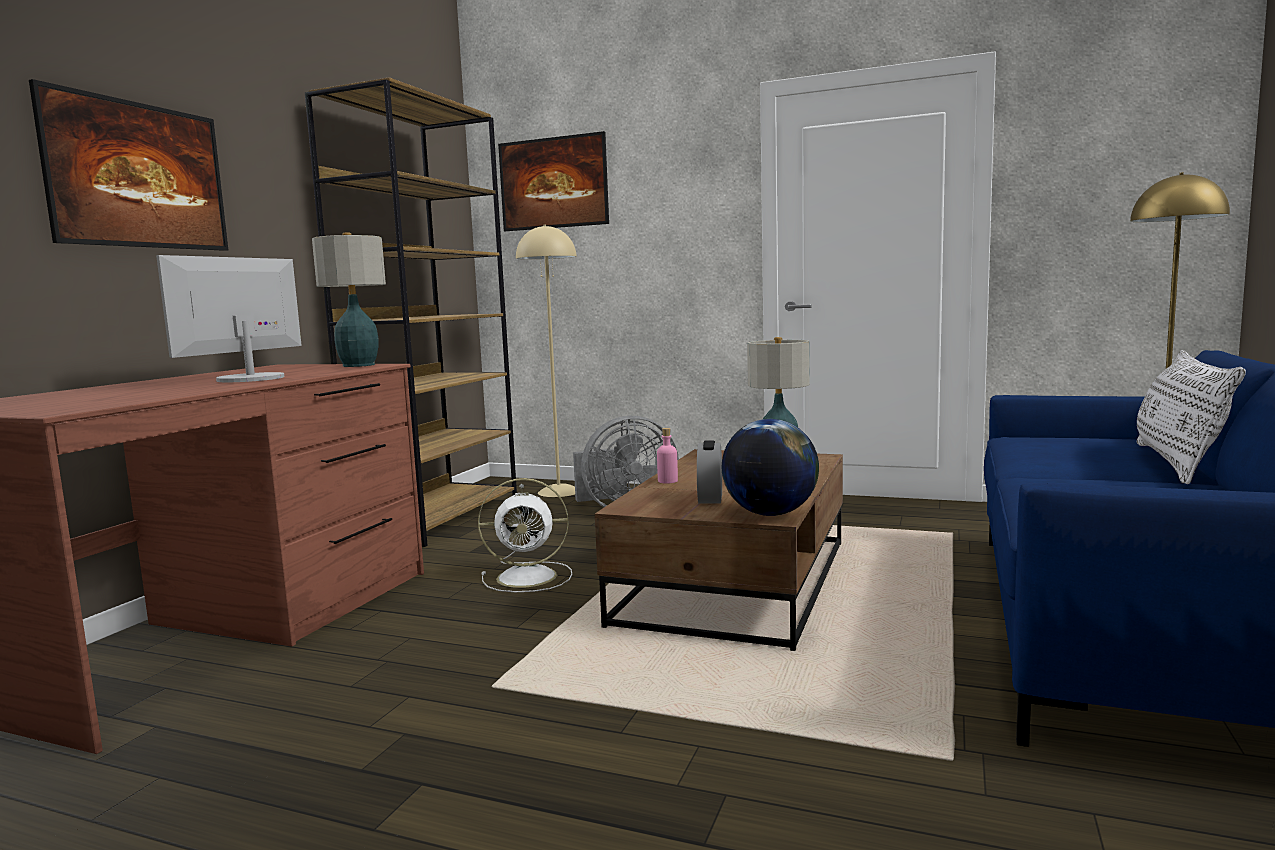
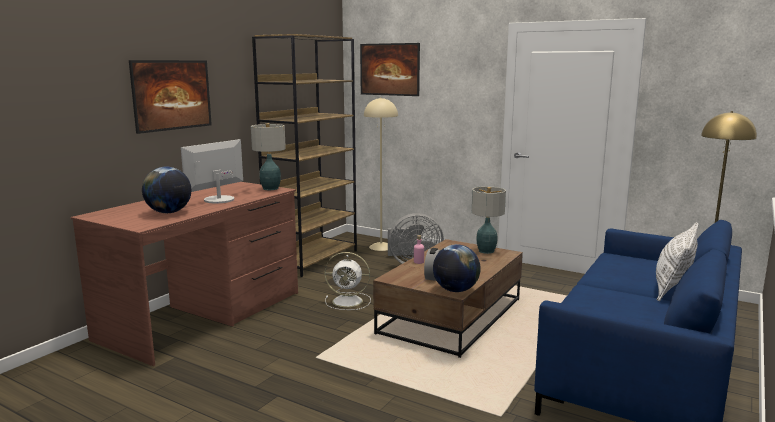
camera: 10 degrees right, 5 degrees up
none -> globe [142,167,191,213]

